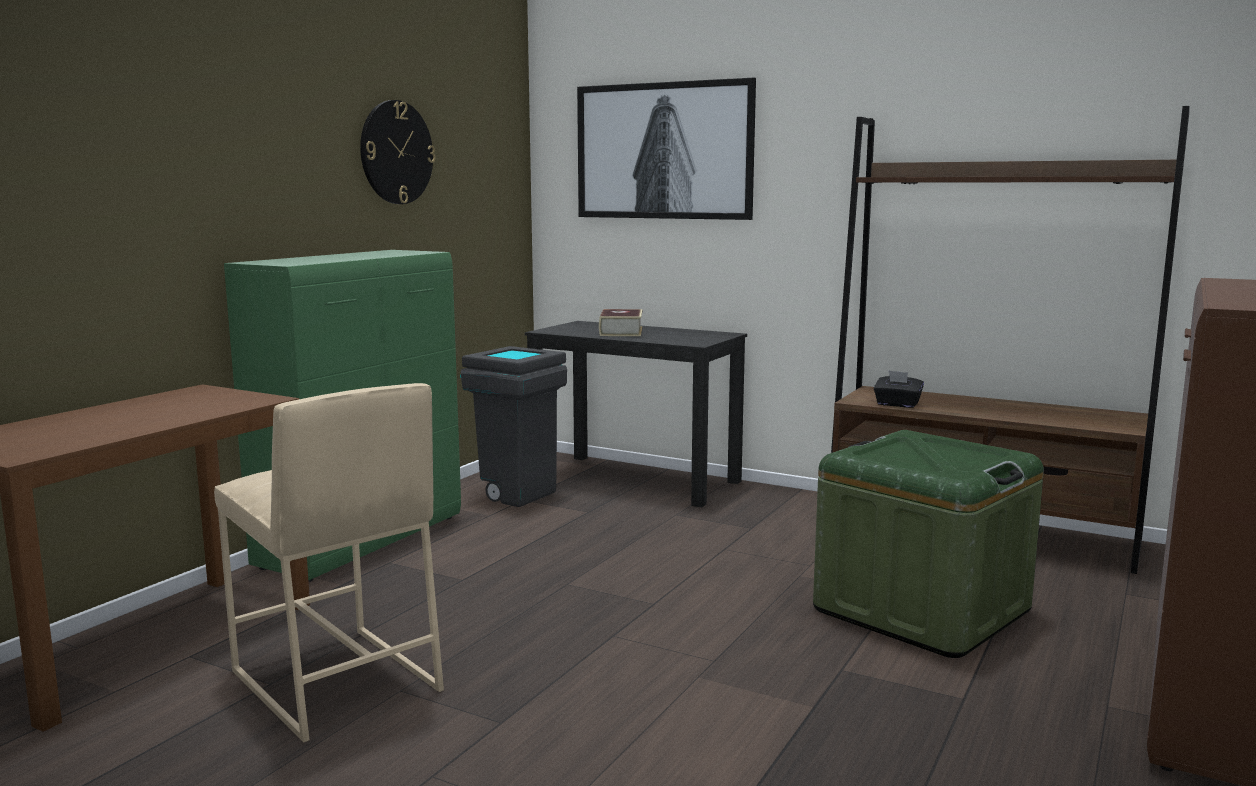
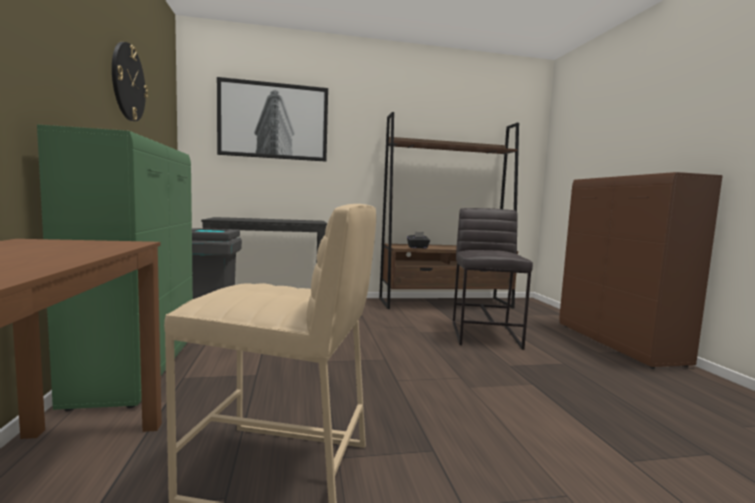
camera: 40 degrees left, 5 degrees down
book [599,309,643,336] -> none
green storage box [813,430,1044,658] -> grey stool [453,208,533,350]

